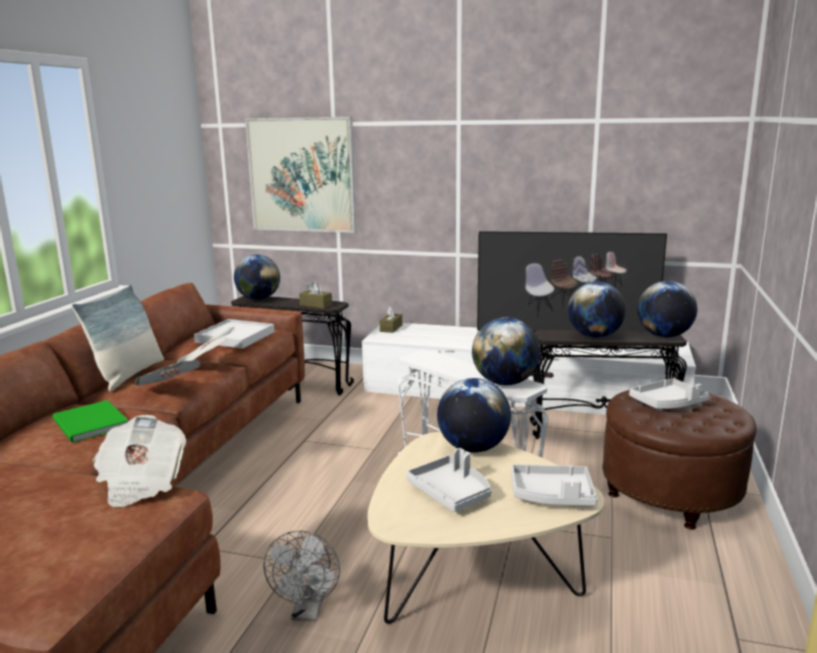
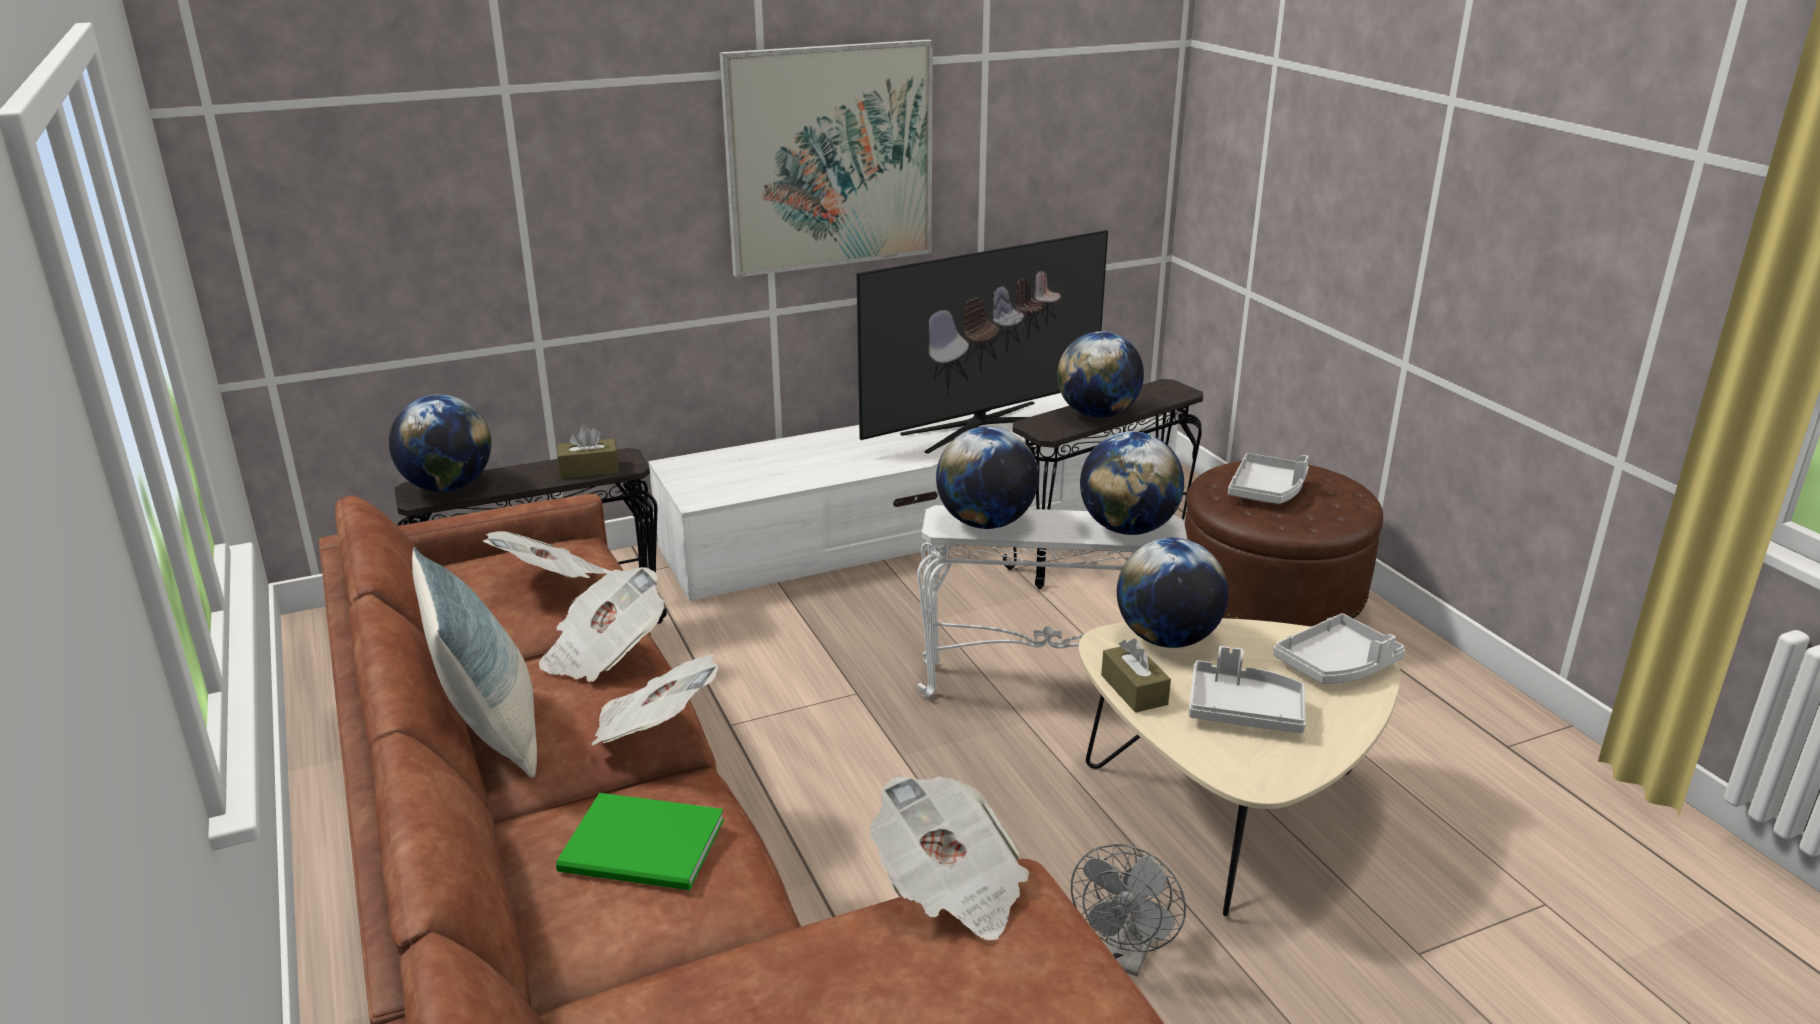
camera: 40 degrees left, 10 degrees up
white tray [194,319,275,349] -> newspaper [483,531,610,578]
picture [245,117,356,233] -> picture moved to [719,39,933,278]
grey fan [263,530,340,621] -> grey fan turned 60 degrees clockwise [1071,844,1186,977]
brown tissue box [380,306,402,333] -> brown tissue box moved to [1101,639,1171,713]
globe [637,281,697,337] -> globe moved to [936,426,1038,529]

